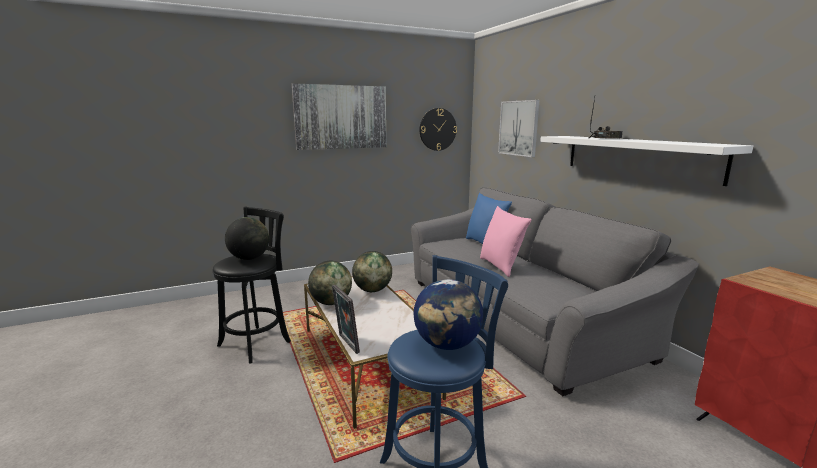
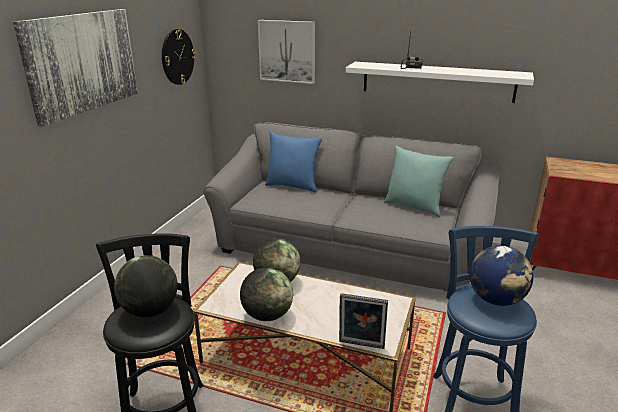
camera: 45 degrees left, 10 degrees up
pink pillow [480,206,531,277] -> none
none -> turquoise pillow [384,146,453,217]

